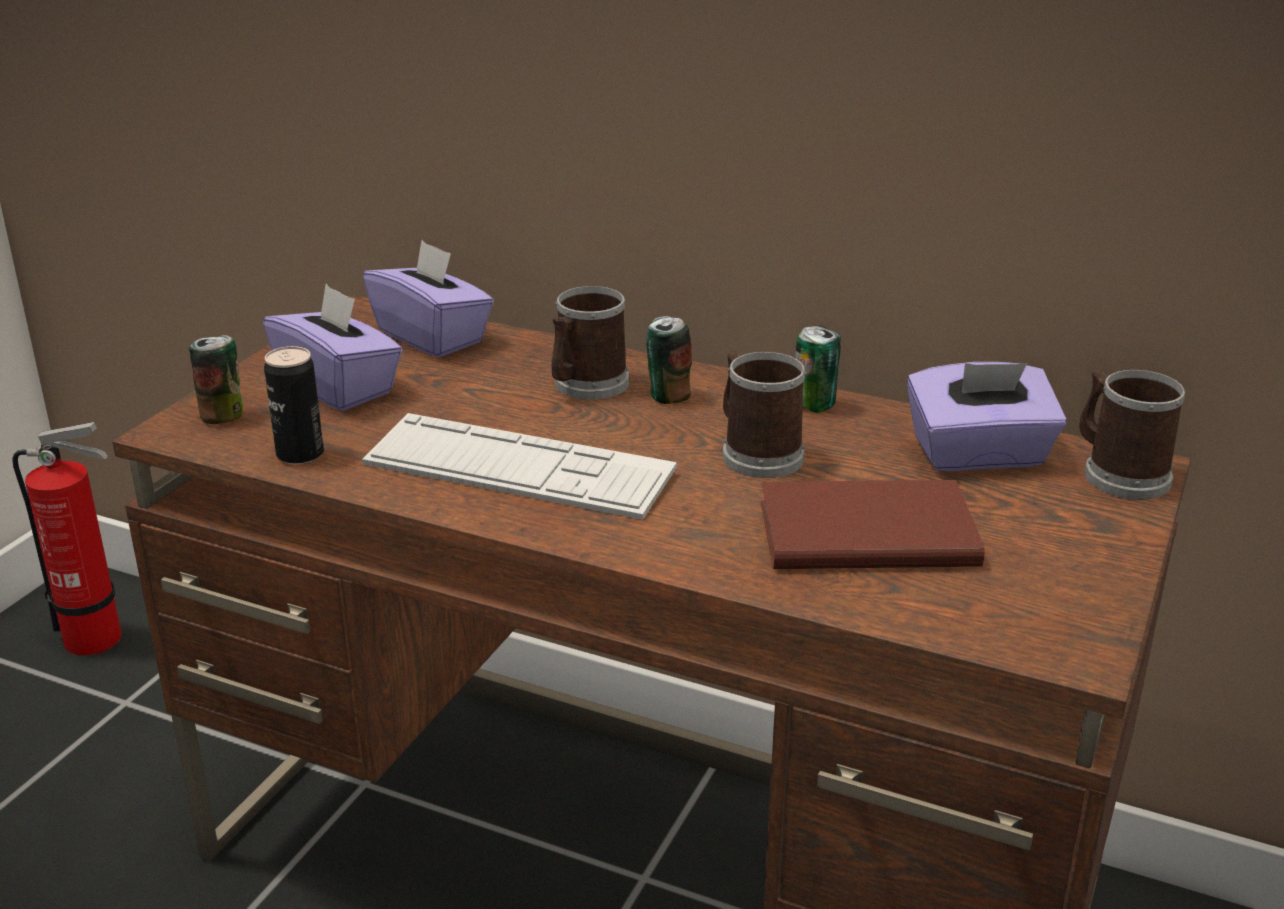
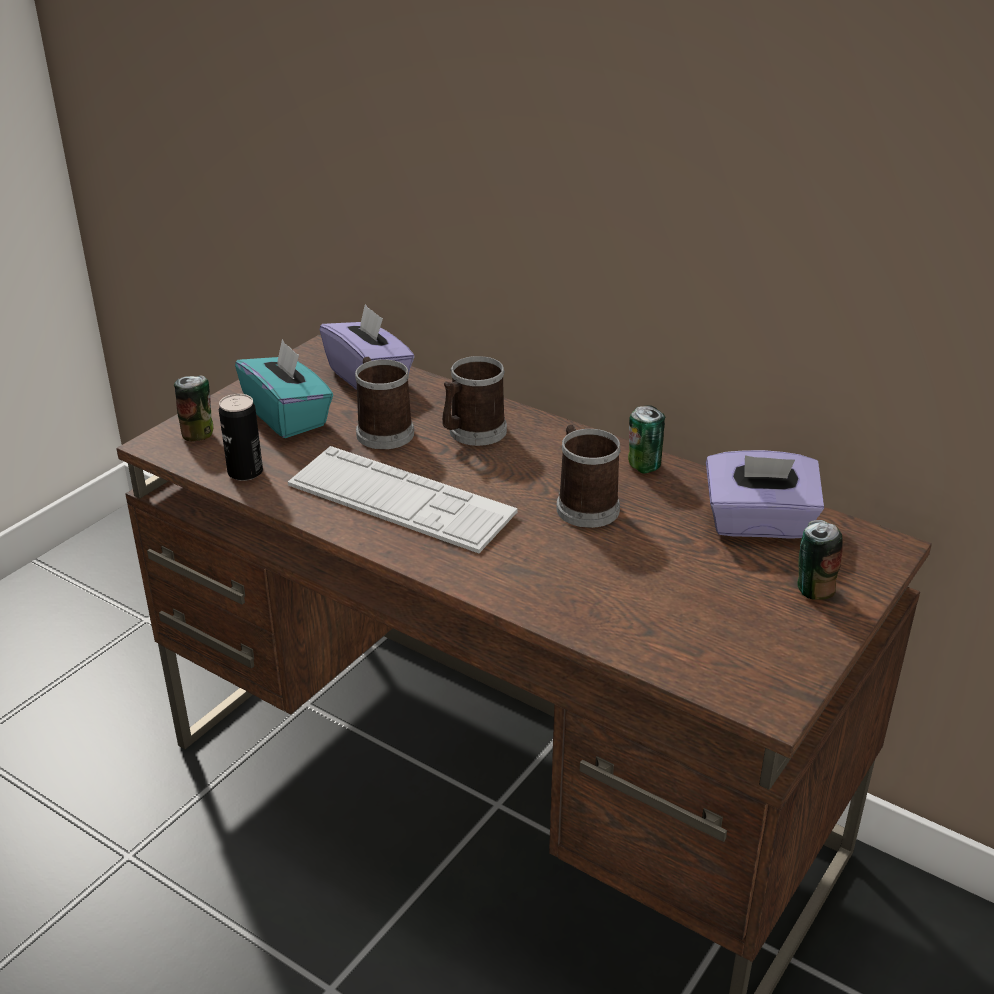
camera: 10 degrees right, 5 degrees up
fire extinguisher [12,422,122,655] -> none
purple tissue box [263,284,403,411] -> turquoise tissue box [235,339,333,438]
can [646,316,692,404] -> can moved to [797,520,843,600]
brown book [761,480,985,569] -> none
mug [1079,369,1186,499] -> mug moved to [355,357,414,449]

